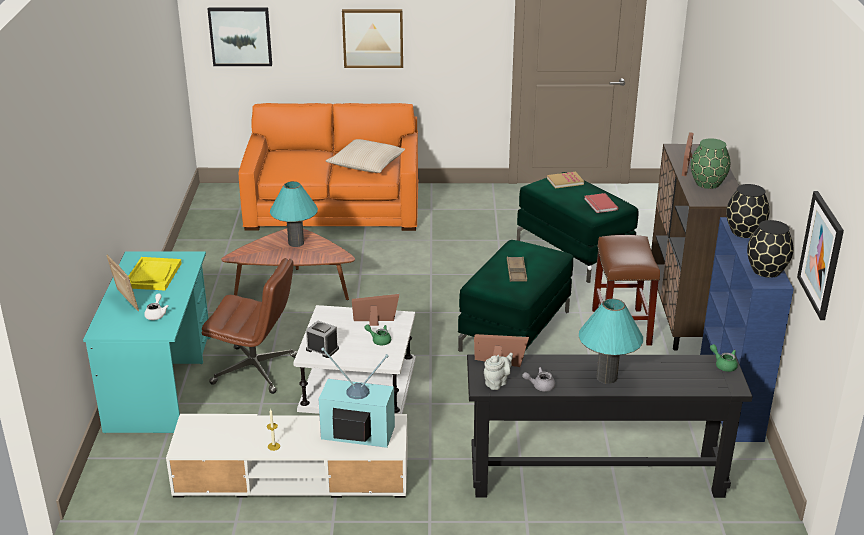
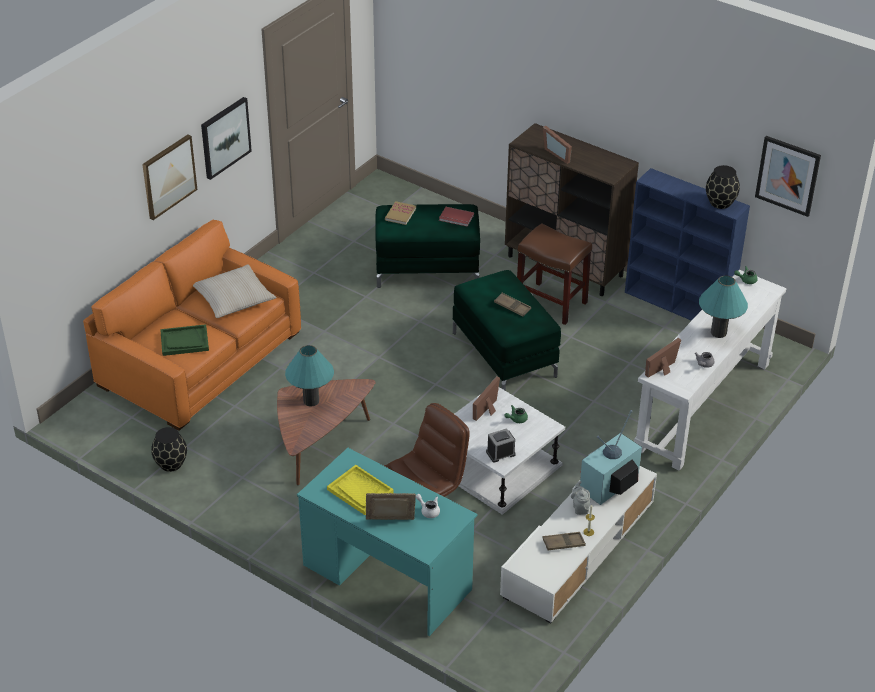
camera: 55 degrees left, 10 degrees up
picture [207,7,272,66] -> picture moved to [201,97,252,180]
black console table [467,354,753,498] -> white console table [634,270,786,471]
grey teapot [484,353,513,390] -> grey teapot moved to [571,481,590,515]
green vase [691,138,730,189] -> none
black vase [726,184,770,238] -> black vase moved to [151,427,187,472]
none -> green tray [160,324,209,356]
none -> brown tray [543,532,586,550]

